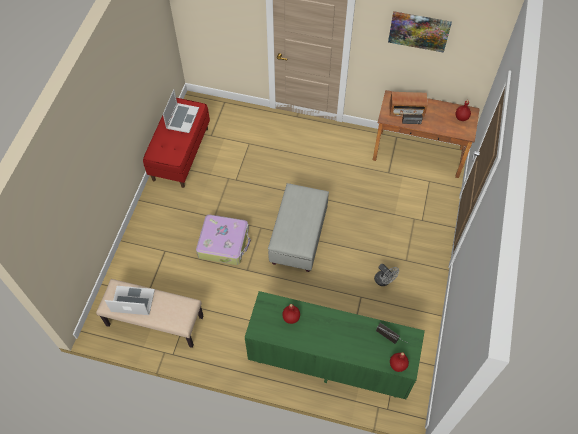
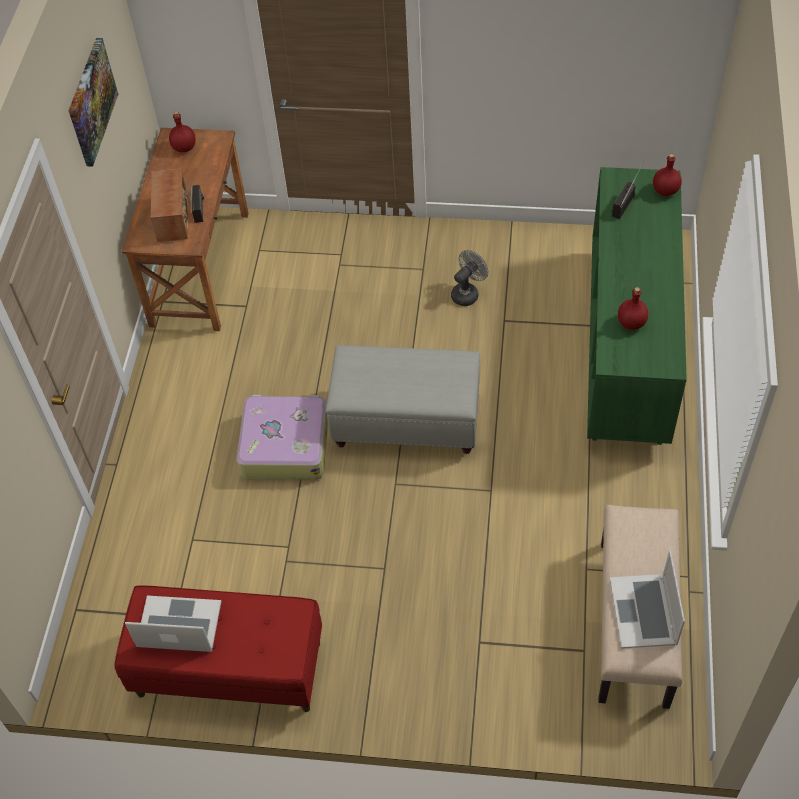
camera: 95 degrees left, 5 degrees down
suitcase [196,214,251,265] -> suitcase moved to [237,395,328,480]

